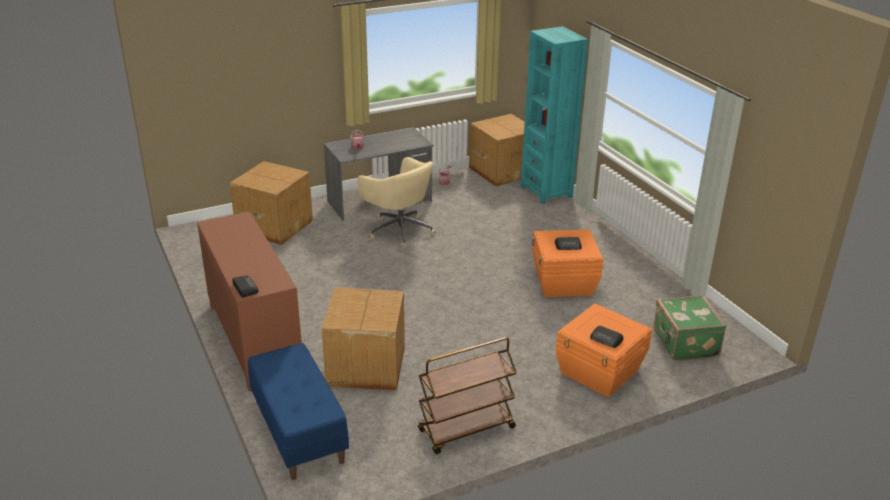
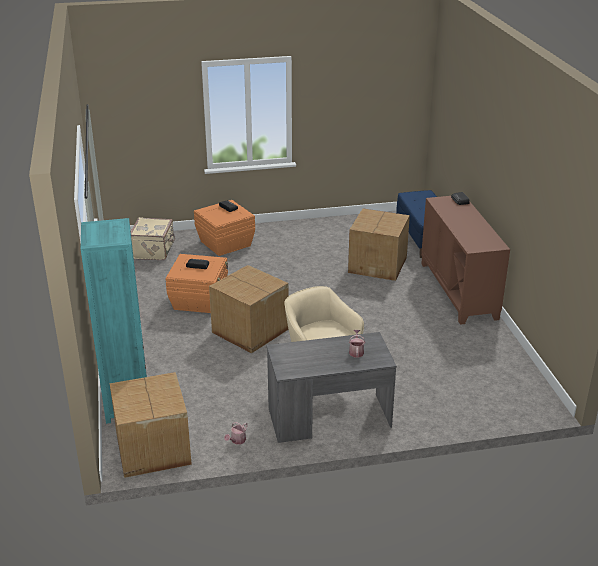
camera: 165 degrees left, 0 degrees up
cardboard box [230,161,313,245] -> cardboard box moved to [209,265,289,353]
brown cart [418,337,517,454] -> none
green suitcase [653,295,726,361] -> beige suitcase [131,217,175,260]

